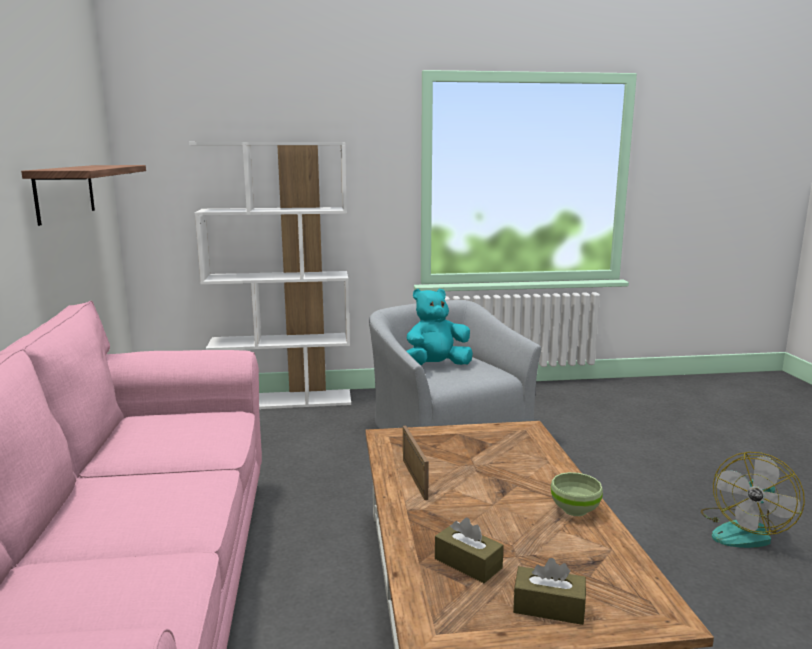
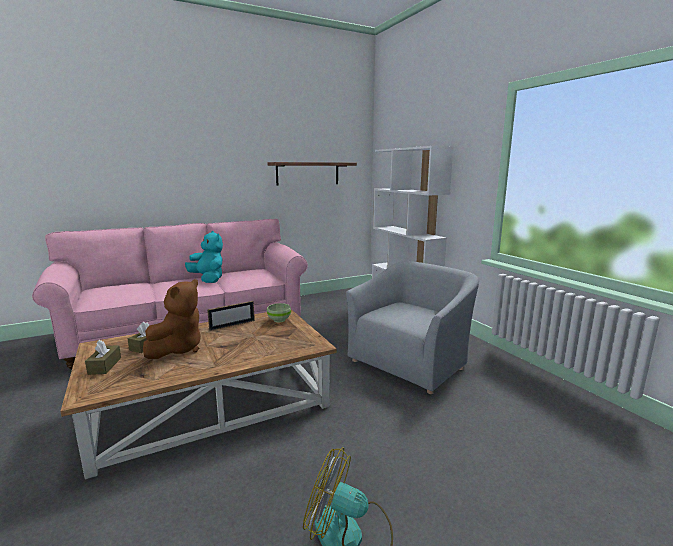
camera: 70 degrees right, 0 degrees up
turquoise plush toy [406,289,473,365] -> turquoise plush toy moved to [185,231,223,283]
green bowl [551,472,603,516] -> green bowl moved to [267,303,291,322]
none -> brown plush toy [143,279,201,359]

